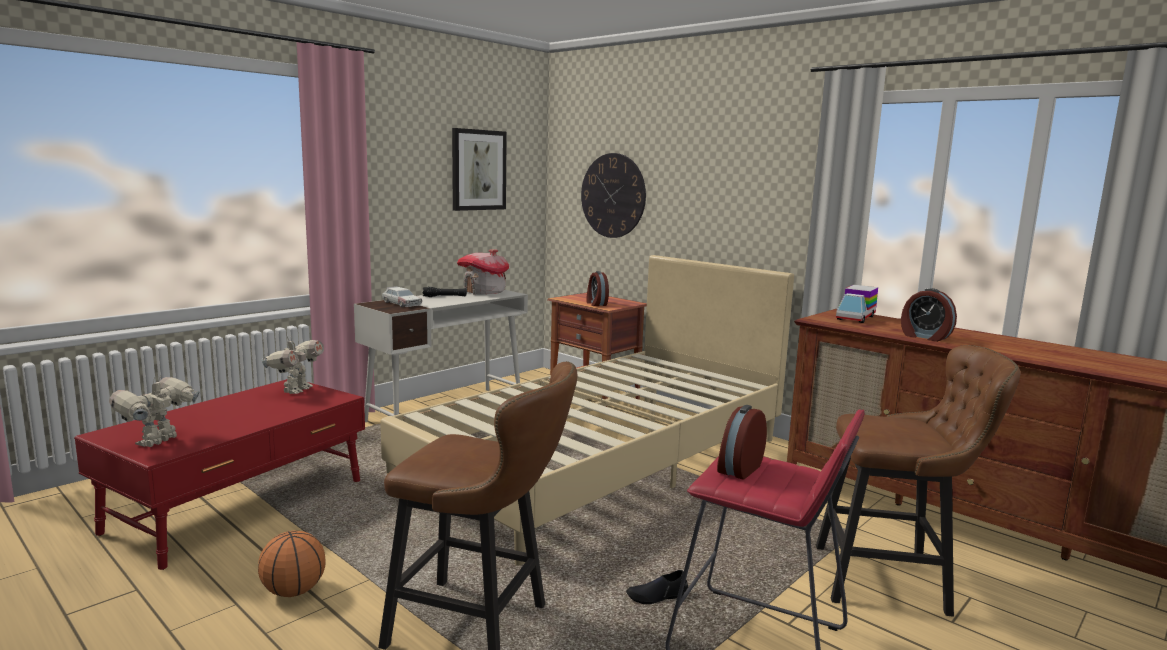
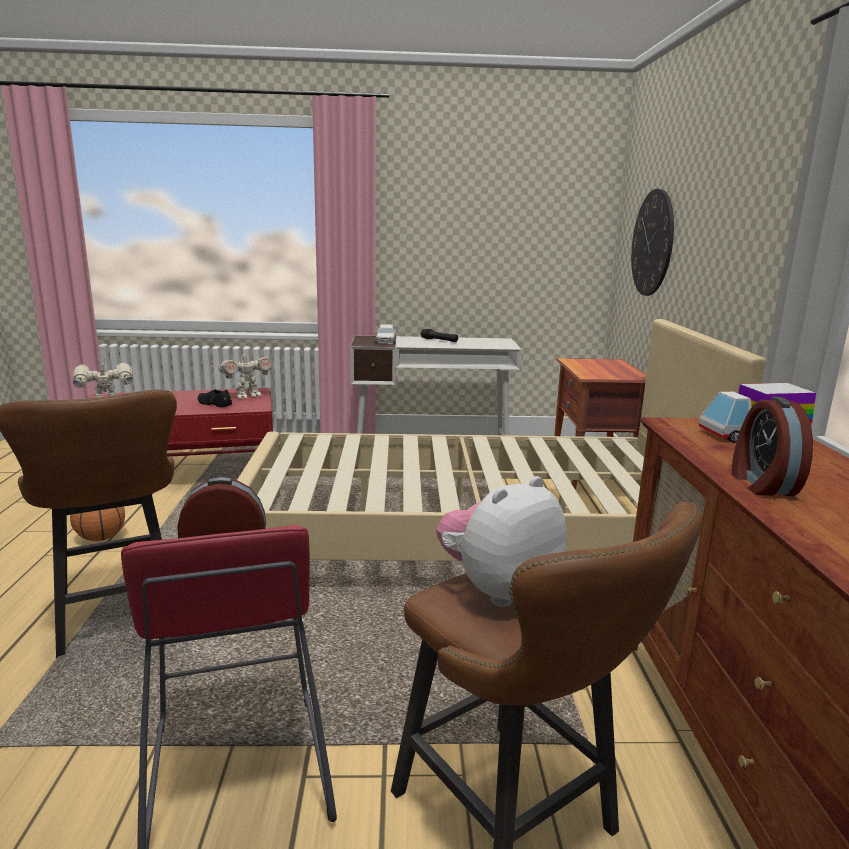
camera: 45 degrees right, 5 degrees up
picture [452,128,507,211] -> none
toy house [457,249,509,295] -> none
alarm clock [586,271,609,306] -> none
black shoe [626,570,688,604] -> black shoe moved to [198,389,232,407]
none -> plush toy [436,476,566,607]

